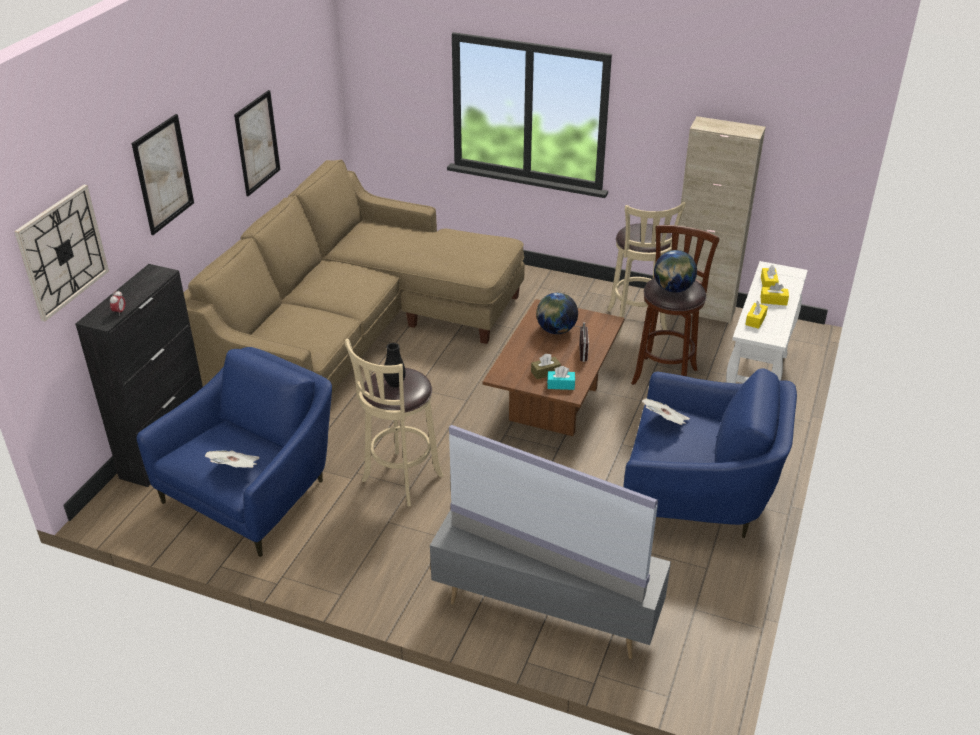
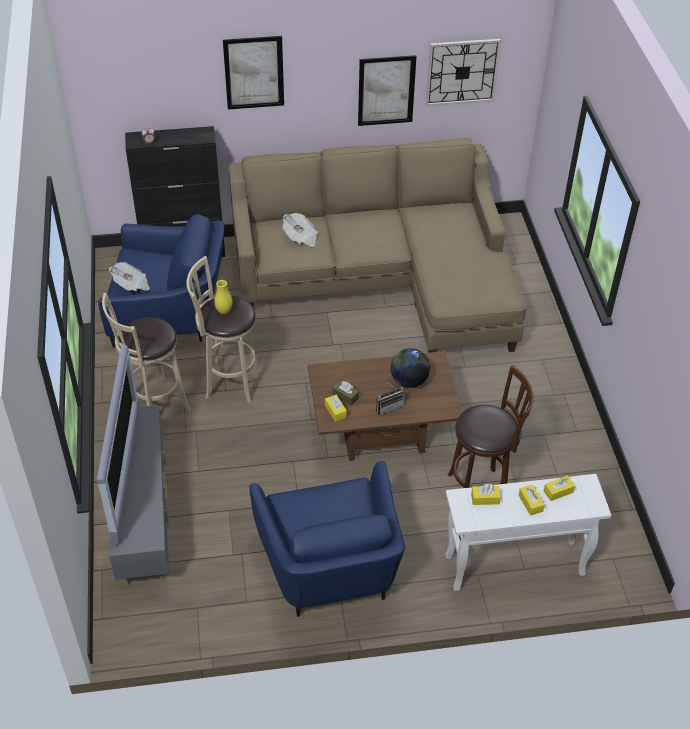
camera: 60 degrees right, 10 degrees up
wall clock [14,185,109,321] -> wall clock moved to [426,39,501,106]
black vase [384,343,406,387] -> yellow vase [214,280,232,314]
turquoise tissue box [547,366,575,390] -> yellow tissue box [325,395,347,422]
beige stool [607,202,686,335] -> beige stool moved to [102,293,191,411]
newspaper [642,399,690,425] -> newspaper moved to [282,213,318,247]
globe [654,250,697,293] -> none
beige cabinet [677,116,766,324] -> none

